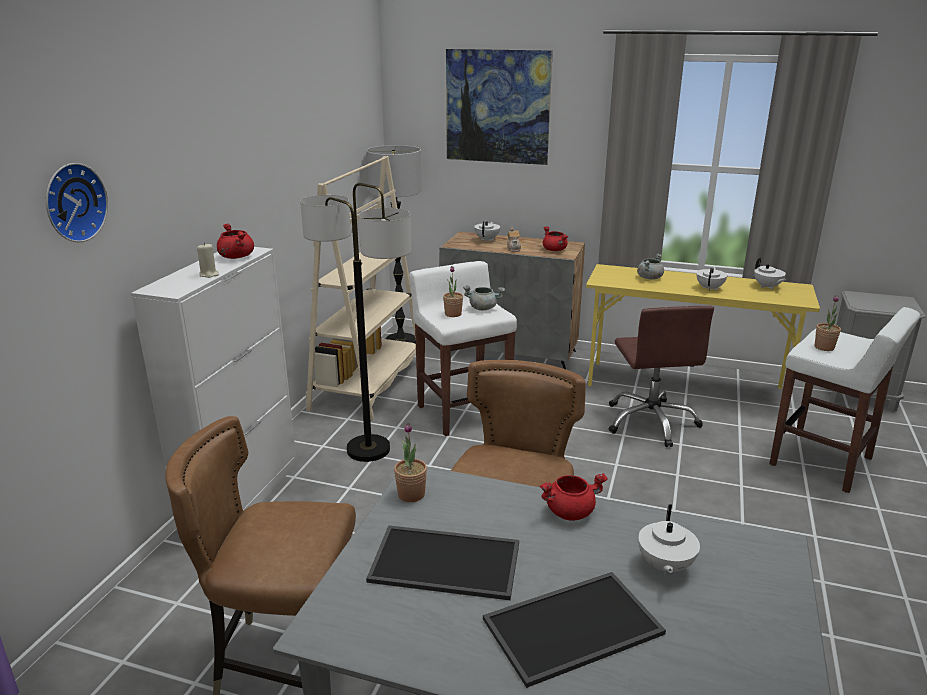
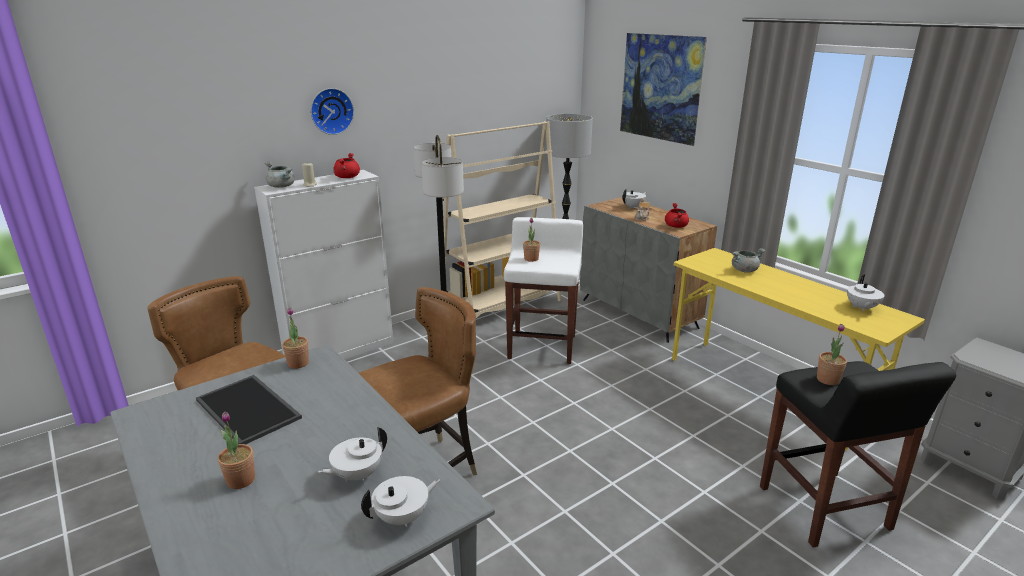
camera: 35 degrees right, 0 degrees up
wall clock [46,163,108,242] -> wall clock moved to [311,88,354,135]
grey cooking pot [463,285,505,310] -> grey cooking pot moved to [265,161,295,188]
tray [483,572,666,688] -> potted plant [218,411,255,489]
red cooking pot [540,473,608,521] -> none
brown office chair [609,306,714,447] -> none
white teapot [696,267,728,290] -> white teapot moved to [361,476,440,528]
white stool [769,307,920,493] -> black stool [760,361,956,548]

